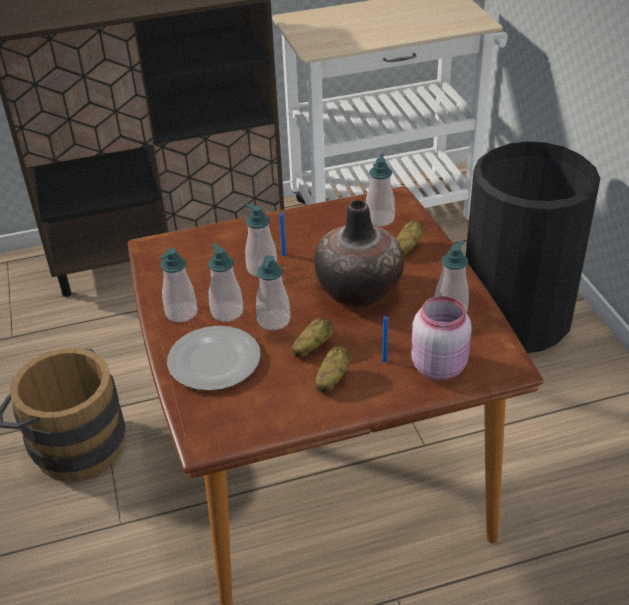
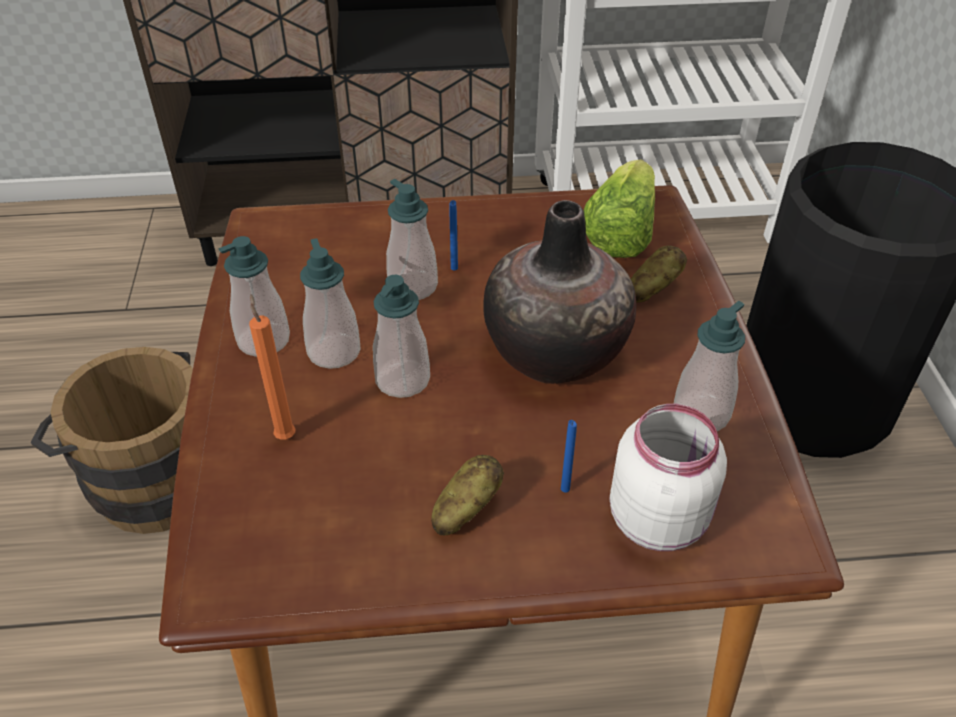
camera: 10 degrees right, 5 degrees up
plate [167,326,261,391] -> orange candle [249,294,296,440]
potato [292,317,334,357] -> none
soap dispenser [366,154,395,227] -> lettuce [583,159,655,258]
pink jar [411,296,472,380] -> white jar [610,404,727,551]

